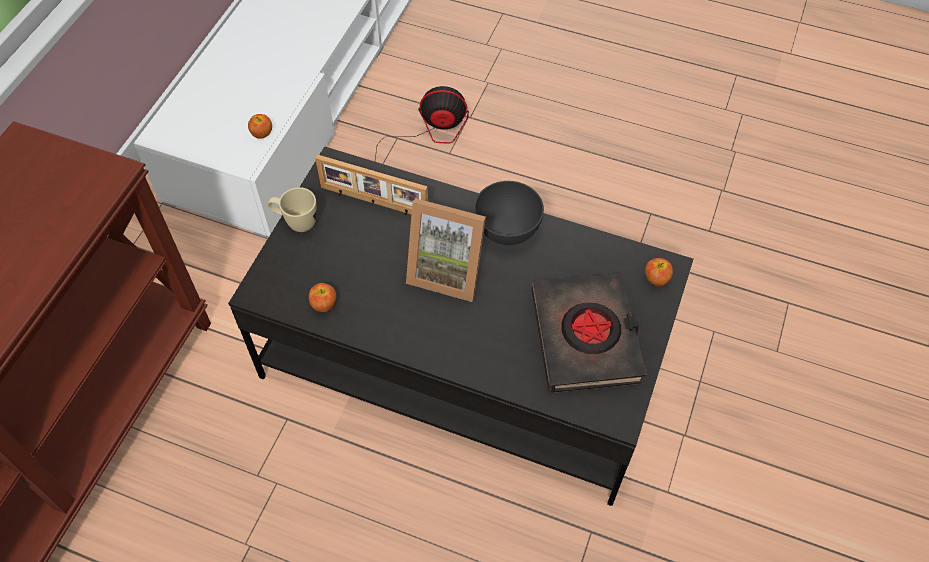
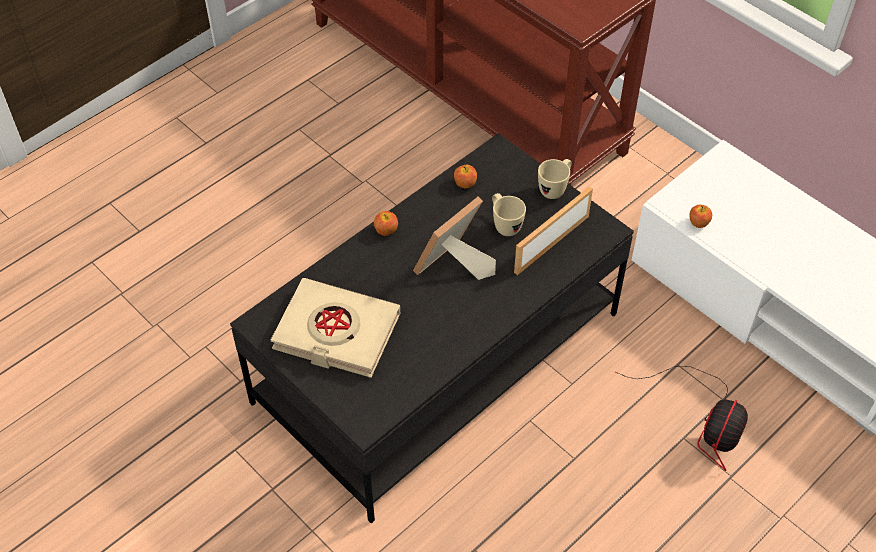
camera: 115 degrees right, 5 degrees down
grey bowl [474,181,544,245] -> none
black book [532,273,647,393] -> beige book [271,278,400,378]
apple [645,258,673,286] -> apple moved to [374,211,398,236]
none -> beige mug [492,193,526,236]

